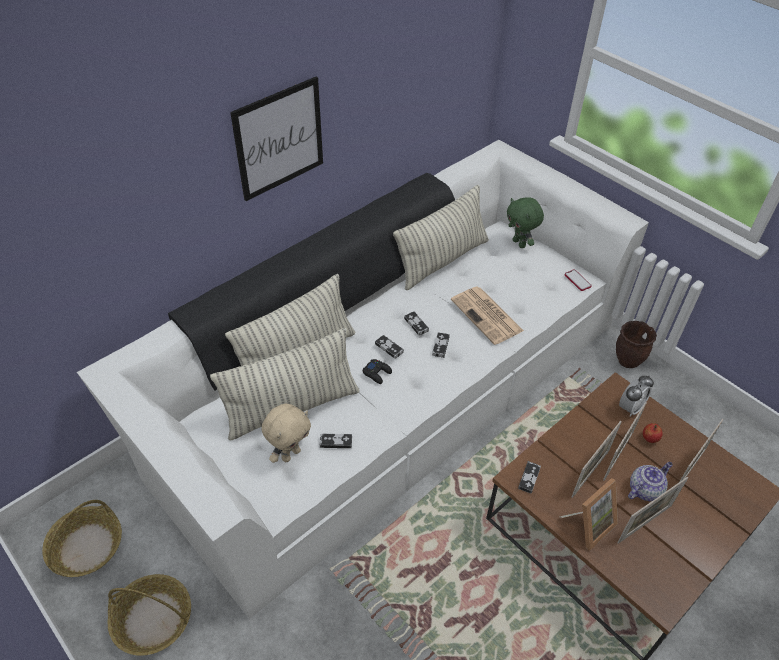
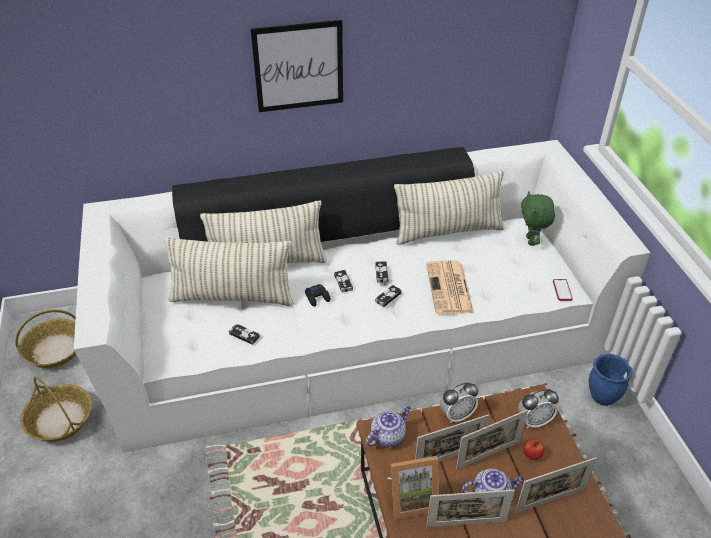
camera: 30 degrees right, 5 degrees down
beige plush toy [262,404,311,463] -> none
game controller [518,461,541,494] -> teapot [366,406,411,447]
brown planter [616,321,657,368] -> blue planter [589,354,633,406]
none -> alarm clock [440,382,478,423]

